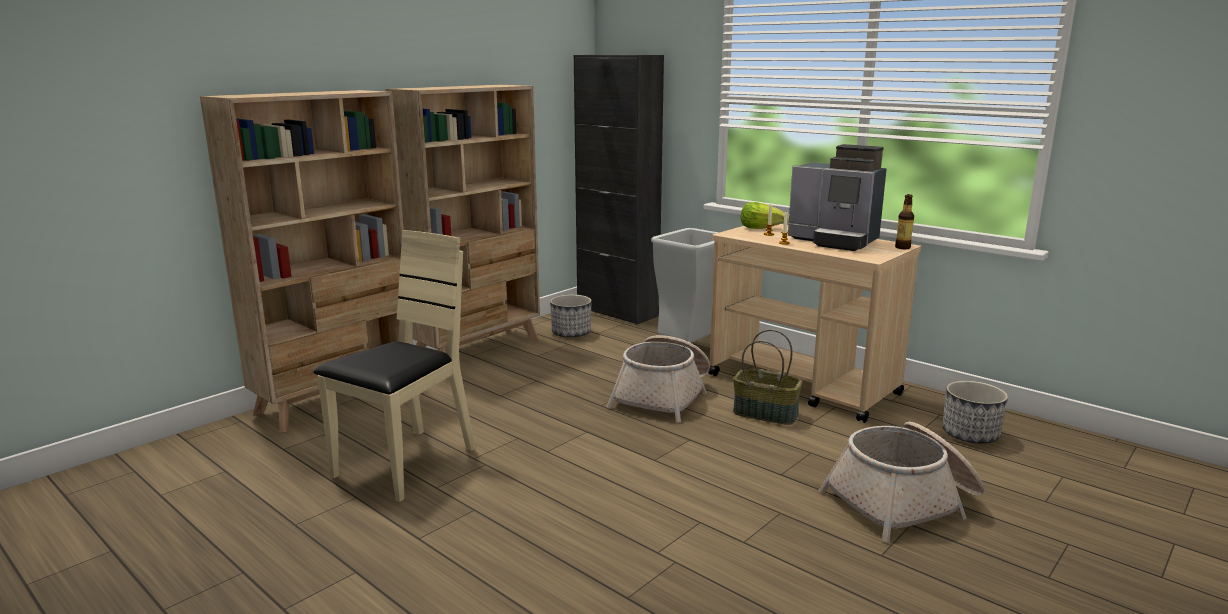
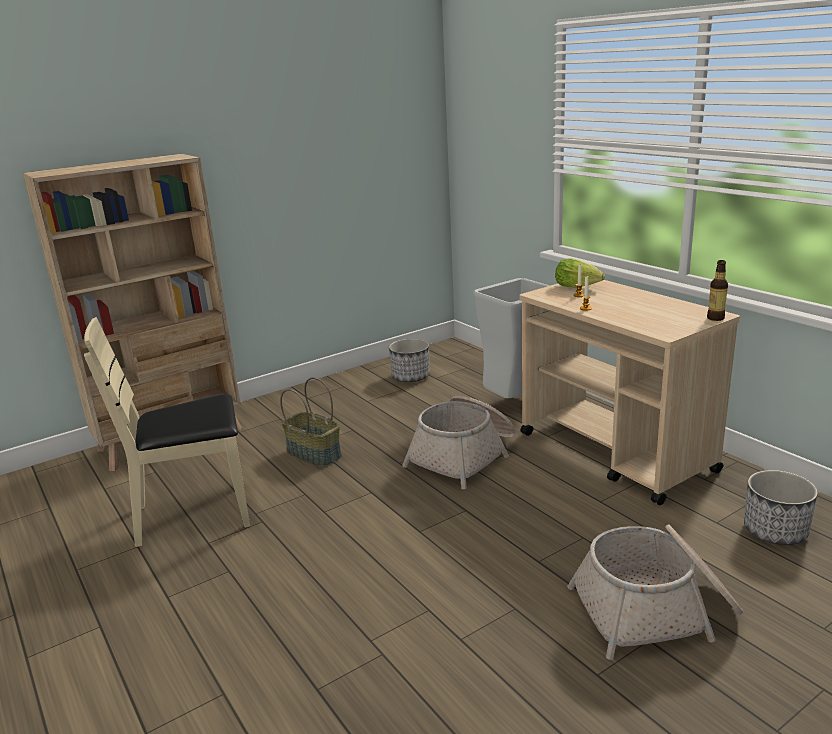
camera: 15 degrees right, 5 degrees up
beige chair [313,230,476,502] -> beige chair turned 150 degrees counterclockwise [84,317,250,547]
beige bookcase [386,85,540,353] -> none
black cabinet [574,55,664,325] -> none
basket [733,329,803,425] -> basket moved to [280,377,342,467]
coffee machine [788,144,887,251] -> none

